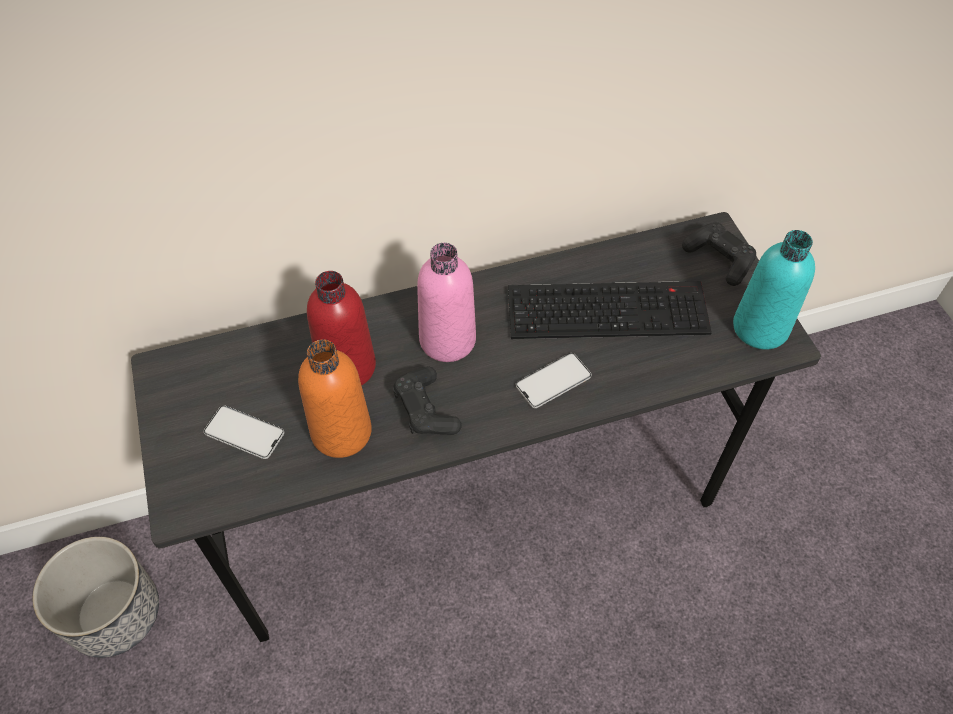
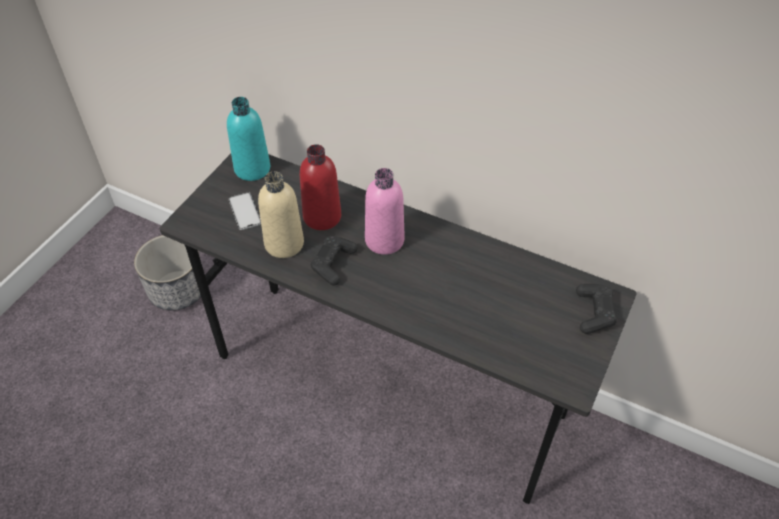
camera: 45 degrees right, 5 degrees down
orange bottle [298,339,372,458] -> beige bottle [258,171,304,258]
keyboard [508,281,712,339] -> none
phone [516,353,591,408] -> none
turquoise bottle [733,230,815,350] -> turquoise bottle moved to [227,97,270,181]

